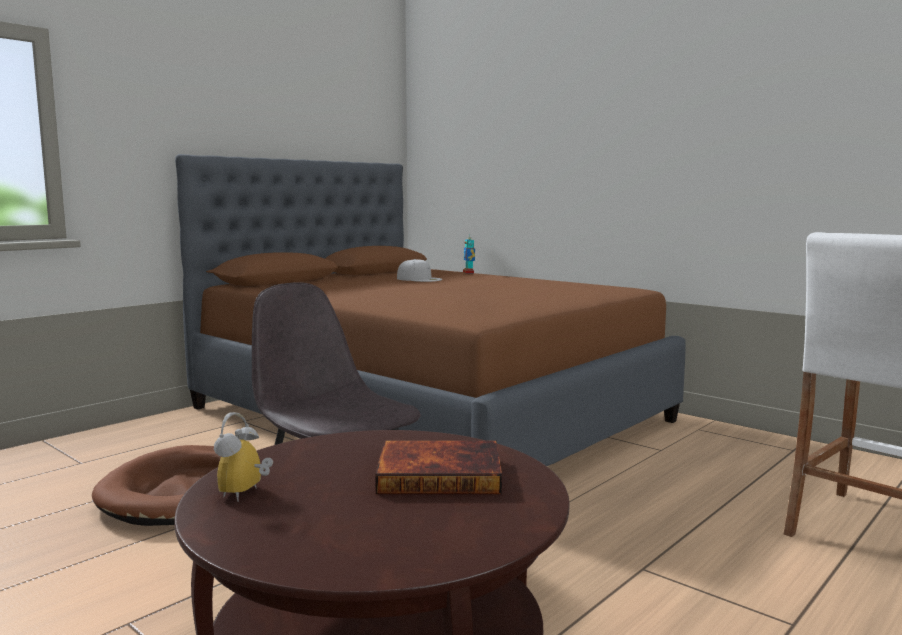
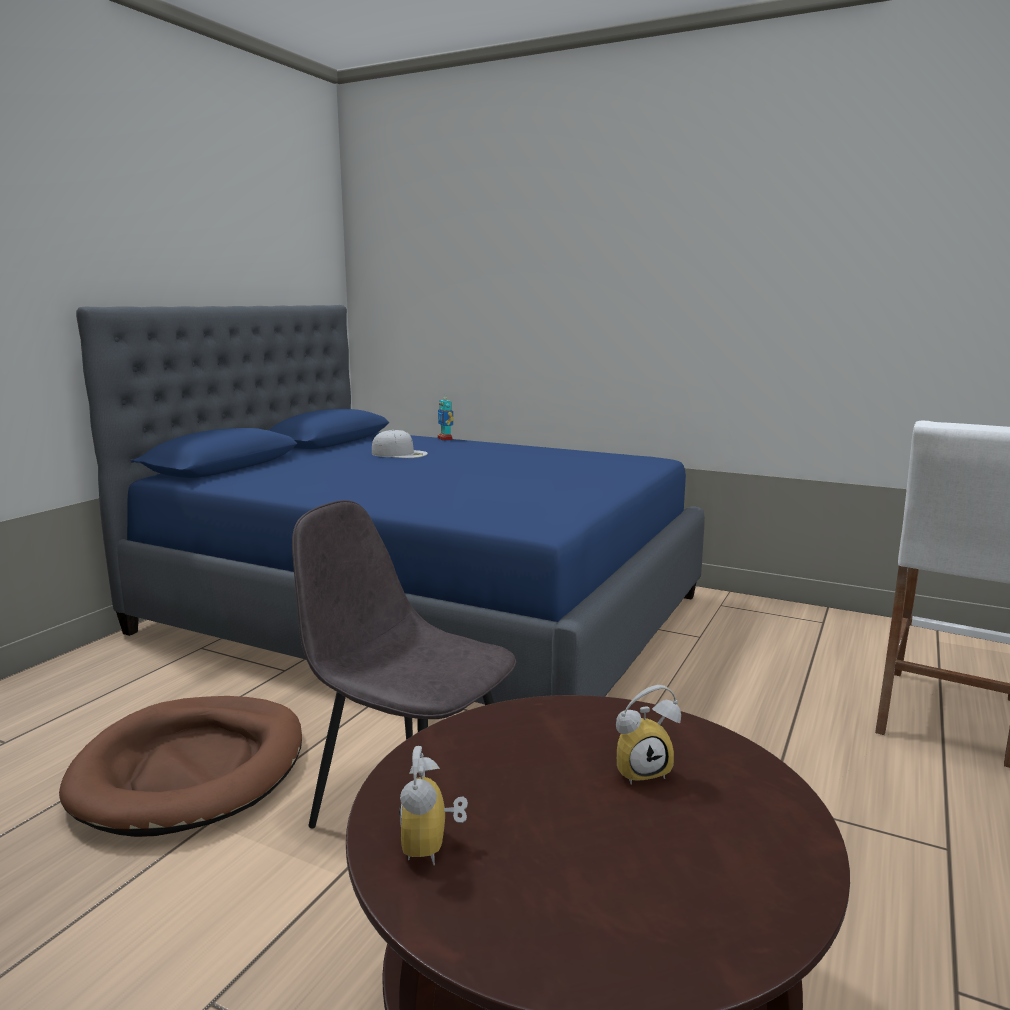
camera: 15 degrees left, 5 degrees up
brown bed [175,154,685,466] -> blue bed [76,305,705,704]
book [375,441,502,494] -> alarm clock [616,685,681,785]

